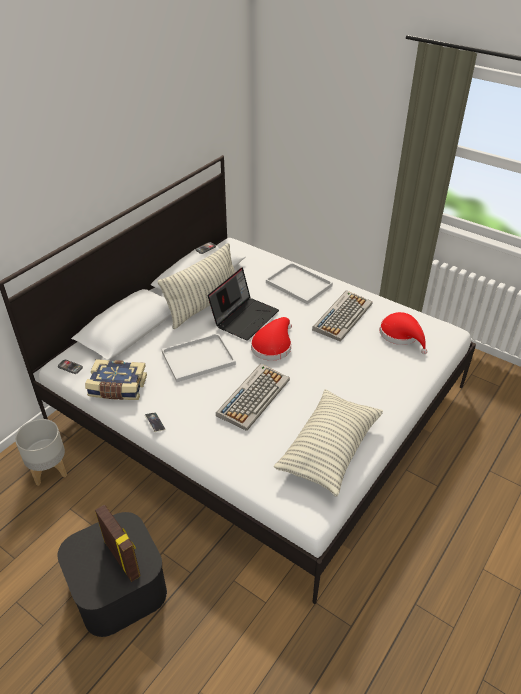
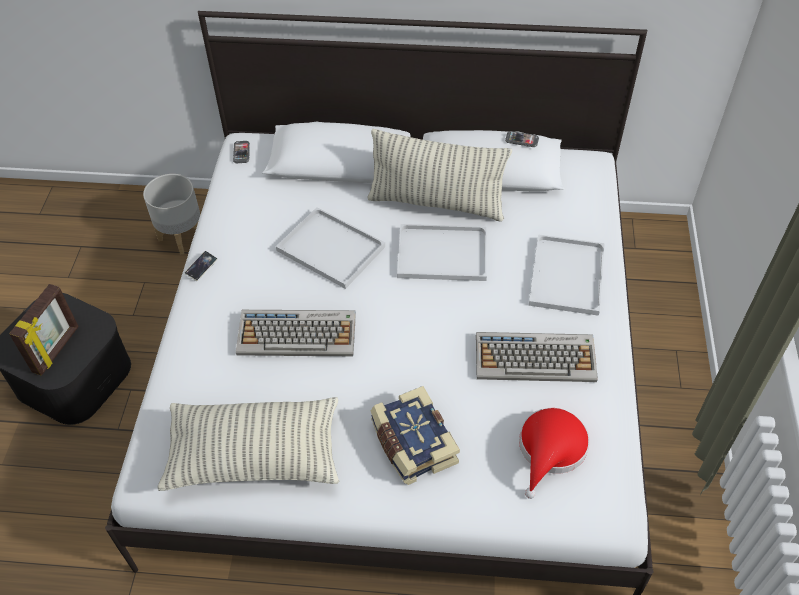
camera: 60 degrees right, 10 degrees up
book [85,359,147,400] -> book moved to [371,386,460,485]
laptop [208,267,279,340] -> white tray [397,224,487,281]
red hat [251,317,292,361] -> none

